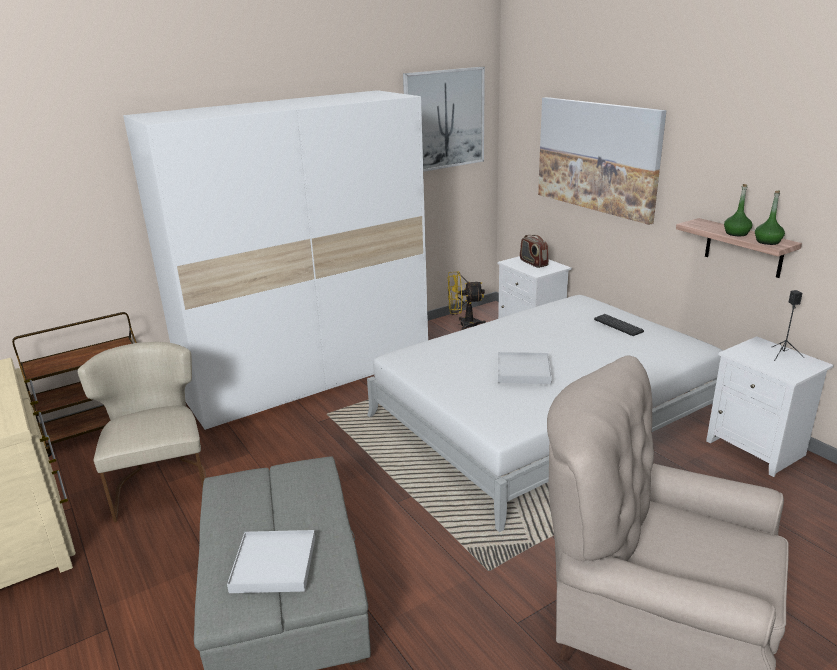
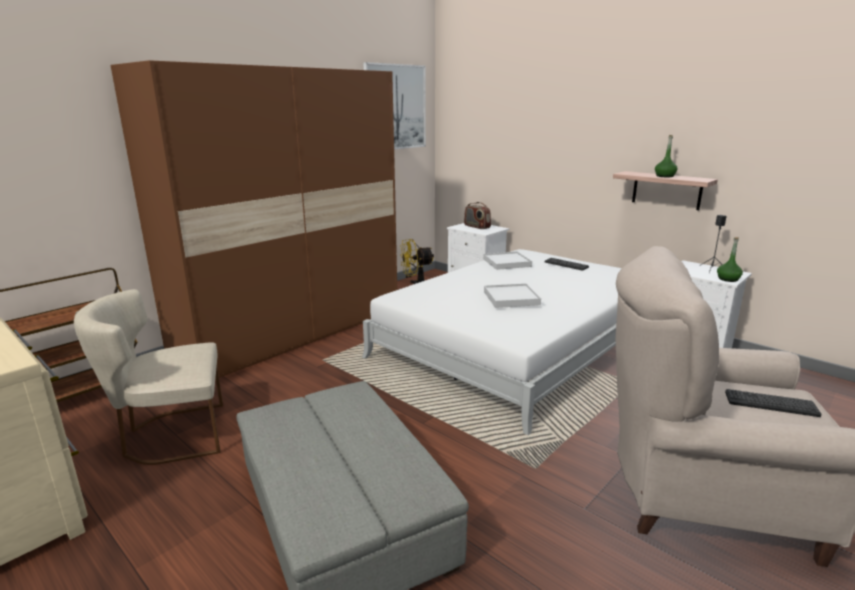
camera: 15 degrees left, 5 degrees down
beige chair [78,342,206,522] -> beige chair turned 75 degrees counterclockwise [74,289,223,465]
white wardrobe [123,90,428,430] -> brown wardrobe [111,60,397,379]
white tray [227,530,315,593] -> white tray moved to [483,251,532,270]
picture [538,97,667,225] -> none
green bottle [755,191,785,245] -> green bottle moved to [717,237,743,282]
none -> keyboard [725,389,821,417]

